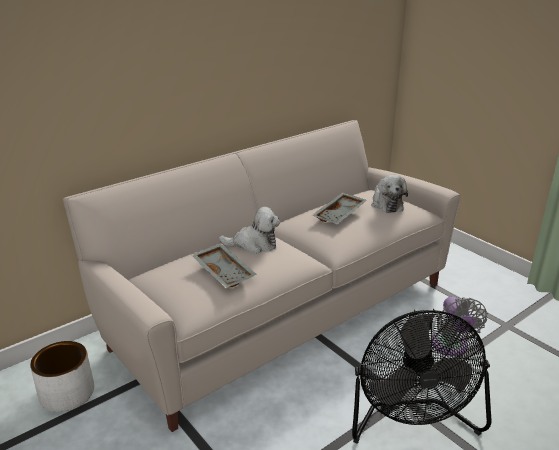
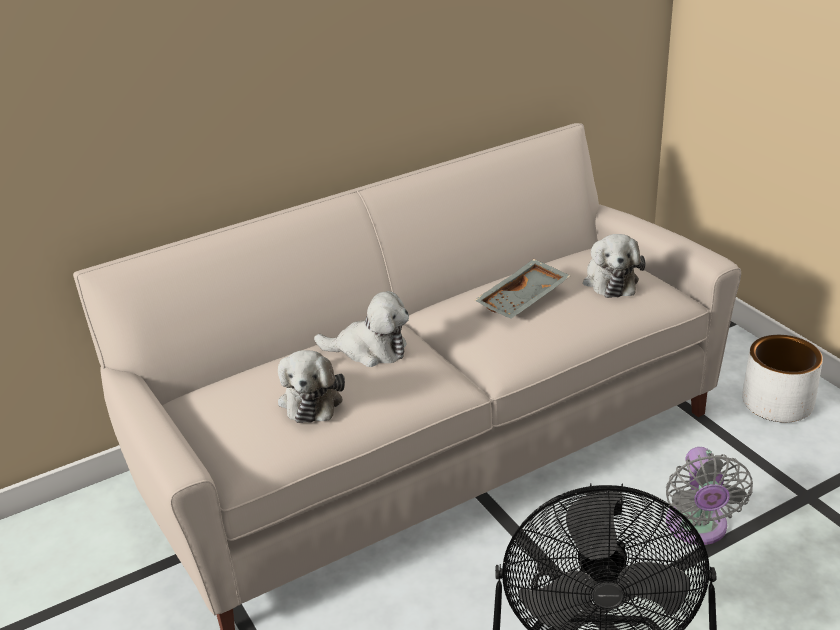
camera: 10 degrees right, 5 degrees up
white planter [30,341,94,412] -> white planter moved to [742,335,823,422]
grey tray [192,243,257,288] -> plush toy [278,350,345,423]

